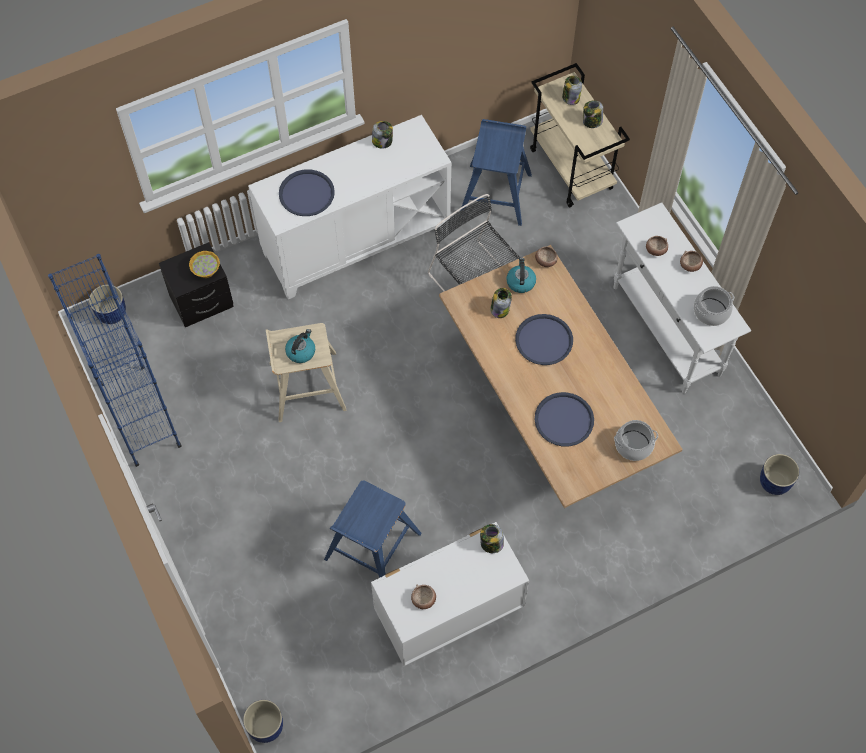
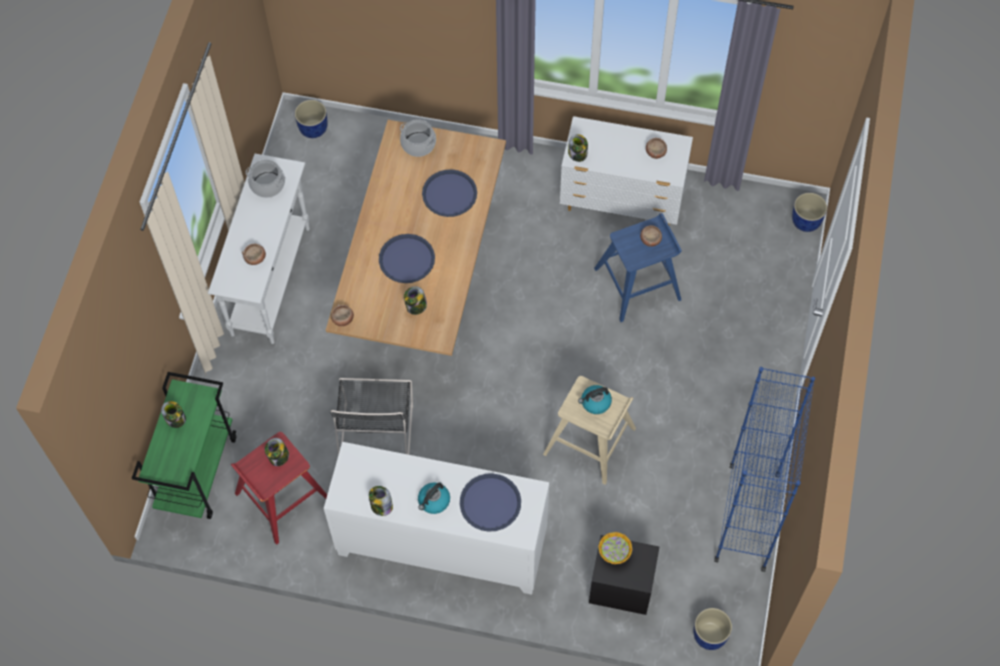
camera: 140 degrees left, 0 degrees up
blue stool [460,119,532,226] -> red stool [231,432,327,545]
kettle [506,257,536,293] -> kettle moved to [418,483,450,514]
beige cart [530,63,630,208] -> green cart [131,372,236,519]
jar [562,76,582,105] -> jar moved to [265,438,289,466]
bowl [680,251,703,272] -> bowl moved to [640,225,662,247]

